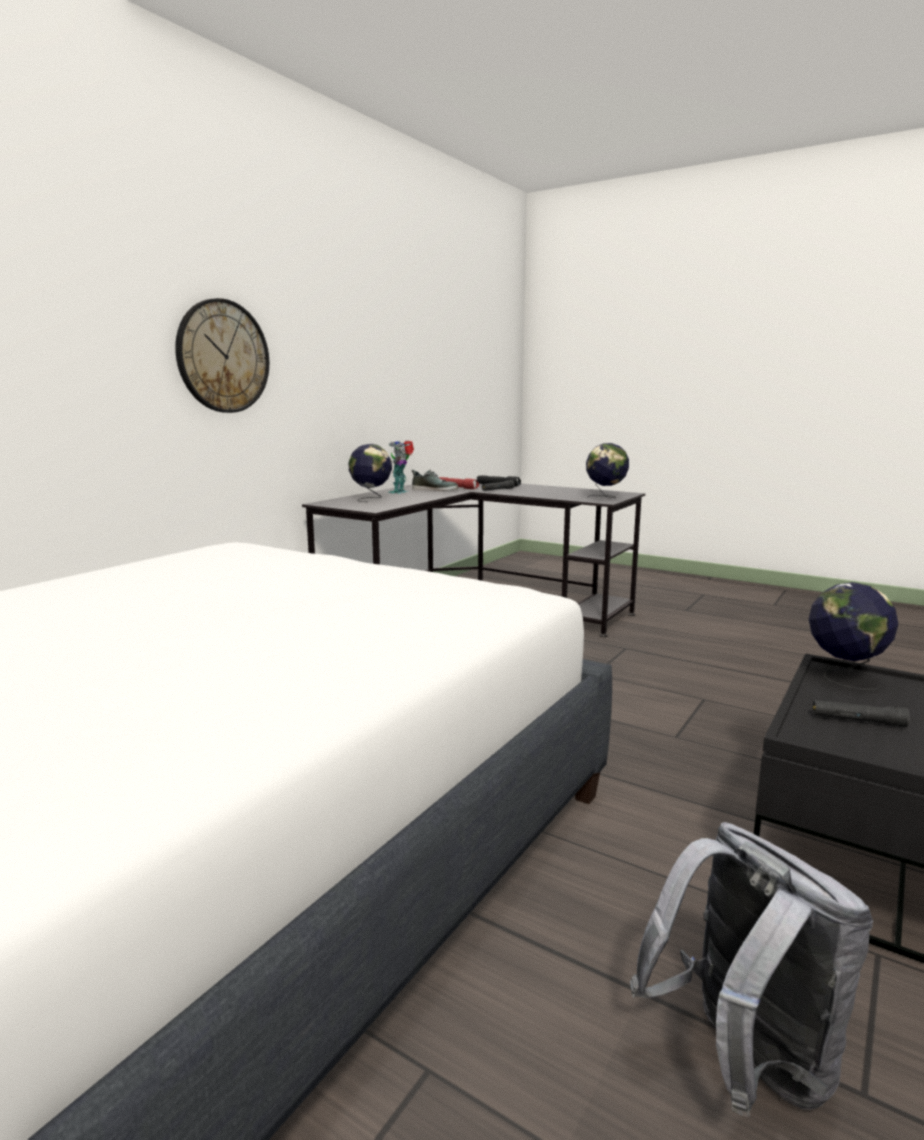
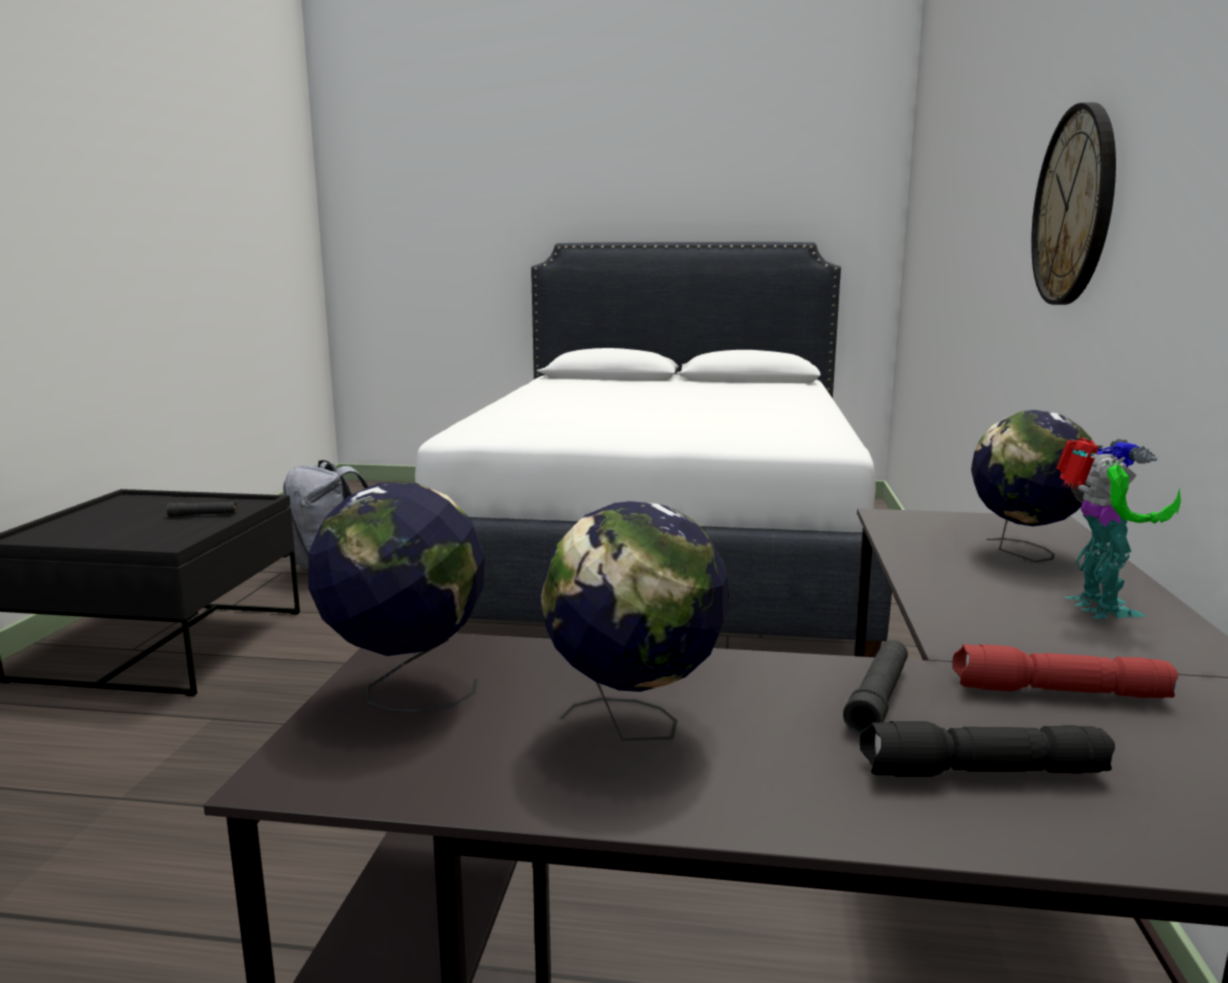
camera: 155 degrees right, 0 degrees up
shoe [411,470,458,491] -> none
globe [809,582,898,690] -> globe moved to [541,501,730,741]

